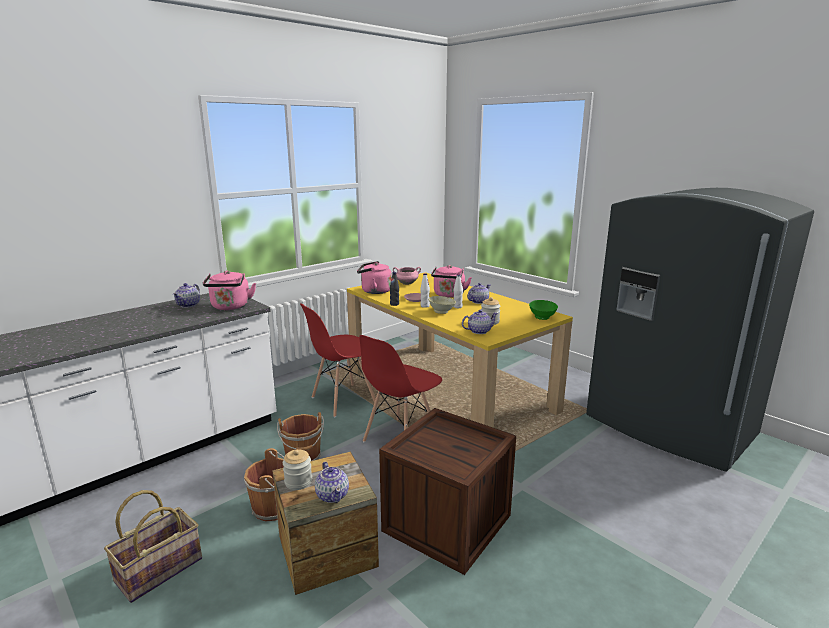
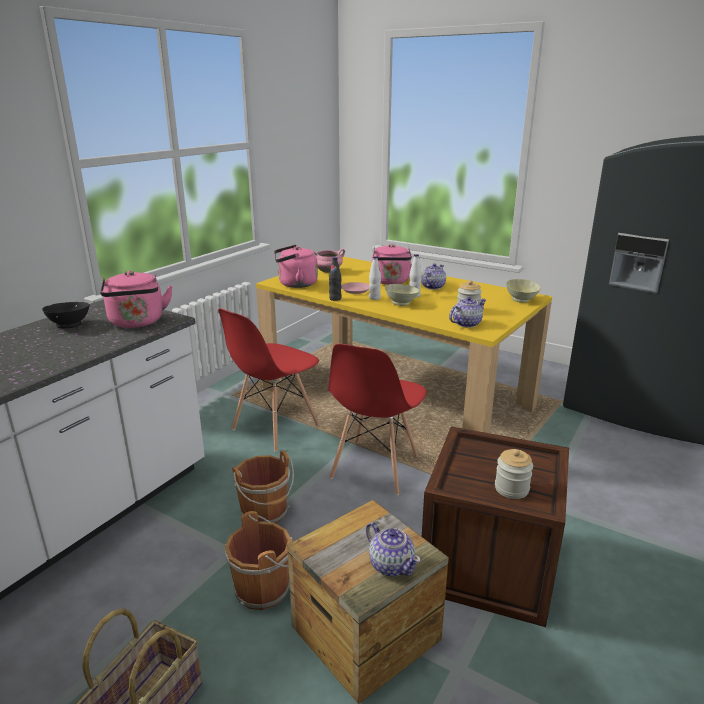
camera: 15 degrees left, 5 degrees up
teapot [173,283,200,308] -> black bowl [42,302,90,328]
jar [283,449,312,490] -> jar moved to [495,449,533,499]
green bowl [529,300,558,320] -> beige bowl [506,279,541,303]

